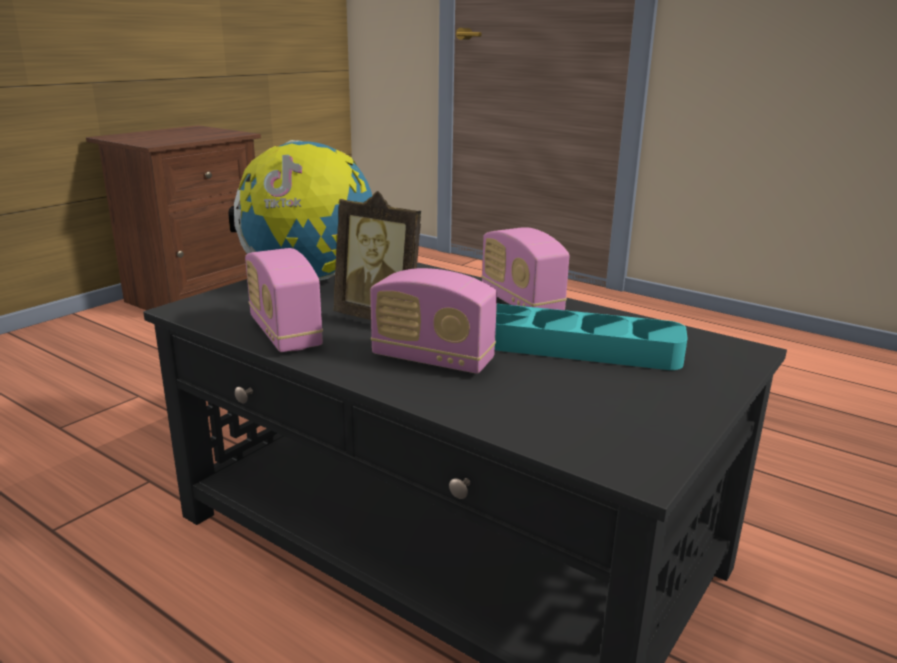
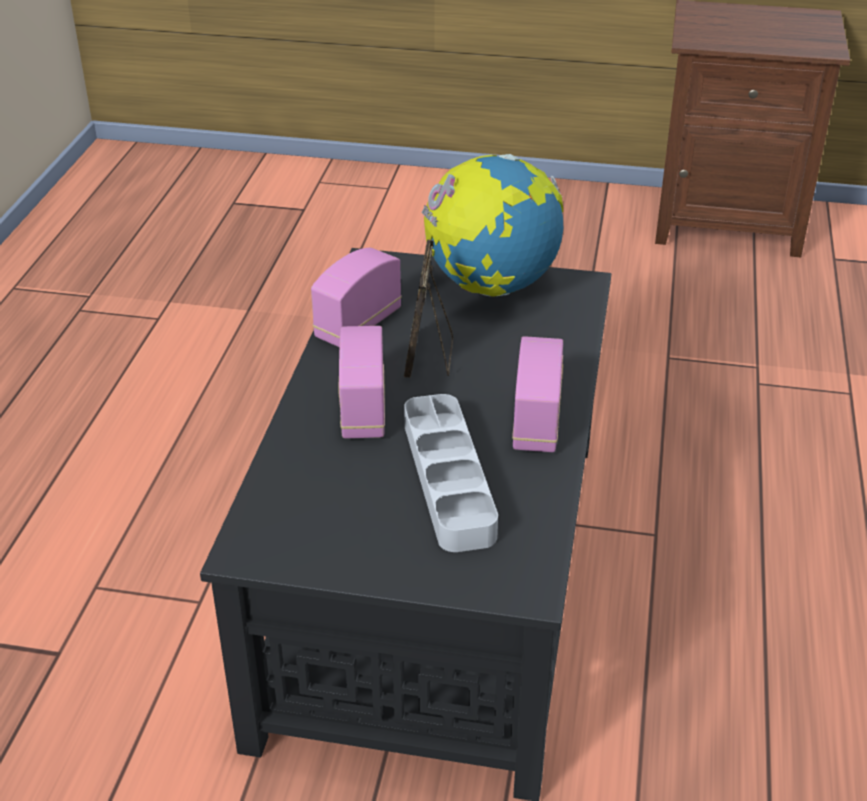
camera: 65 degrees right, 15 degrees up
radio [481,227,570,310] -> radio turned 150 degrees clockwise [512,336,563,452]
turquoise tray [495,304,688,370] -> grey tray [404,394,498,552]

